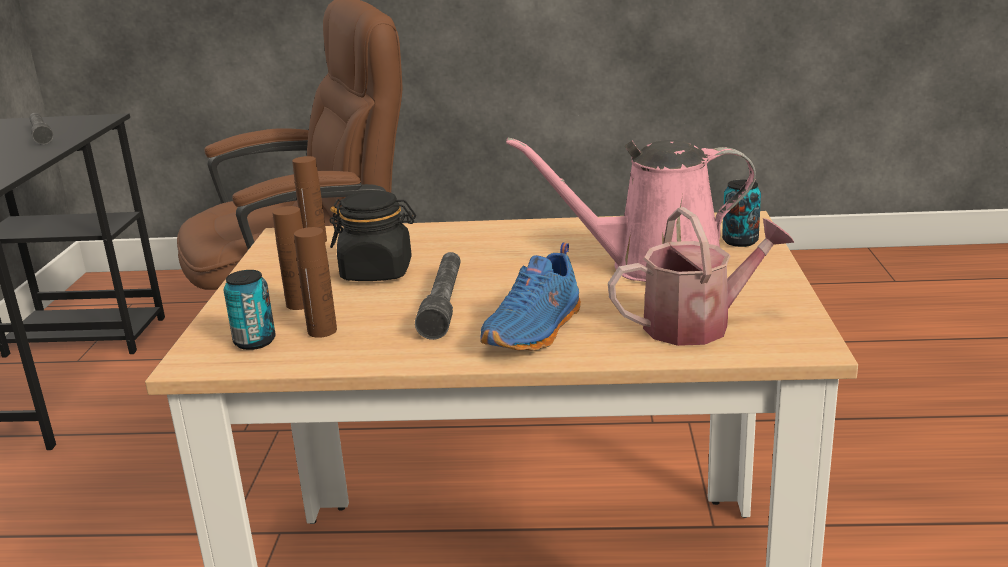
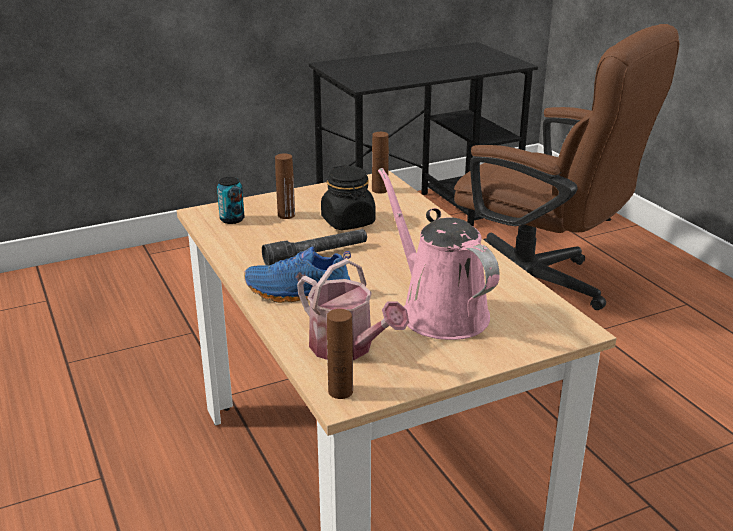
camera: 60 degrees right, 5 degrees up
grey flashlight [29,113,53,145] -> none
brown bottle [294,227,337,338] -> brown bottle moved to [327,309,353,399]
can [722,179,761,247] -> none

